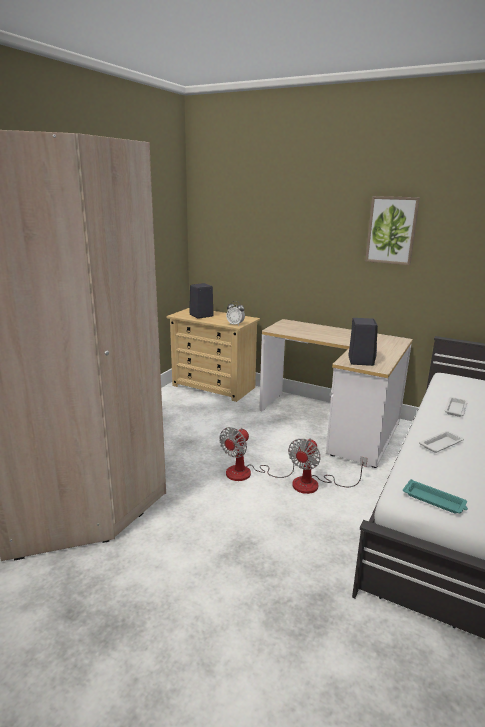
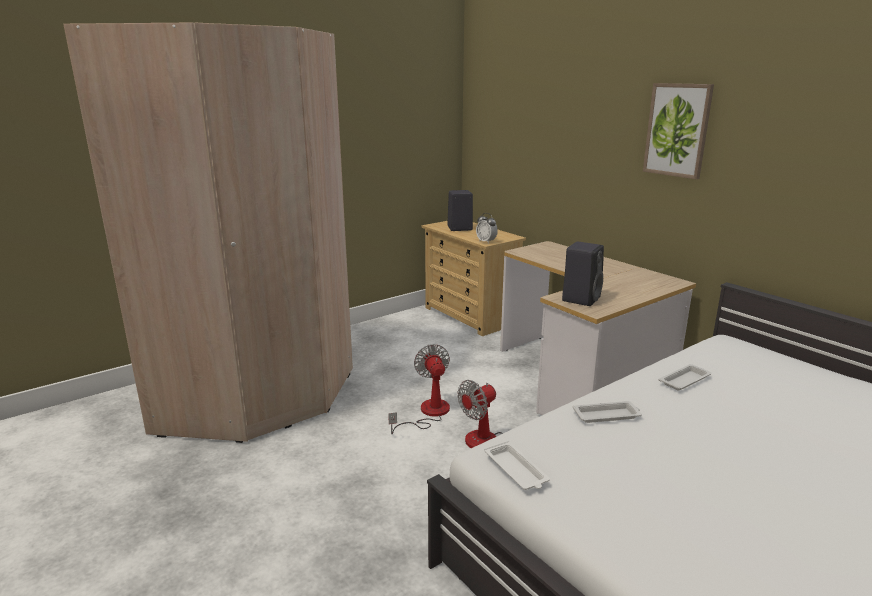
camera: 25 degrees right, 0 degrees up
fan [219,427,296,481] -> fan turned 105 degrees clockwise [388,344,450,434]
turquoise tray [403,479,468,514] -> white tray [484,440,550,490]

